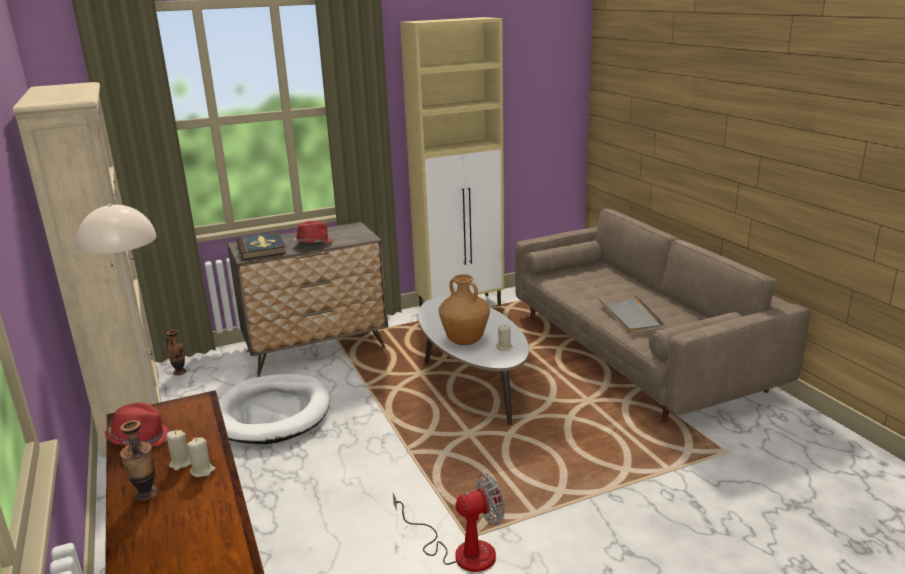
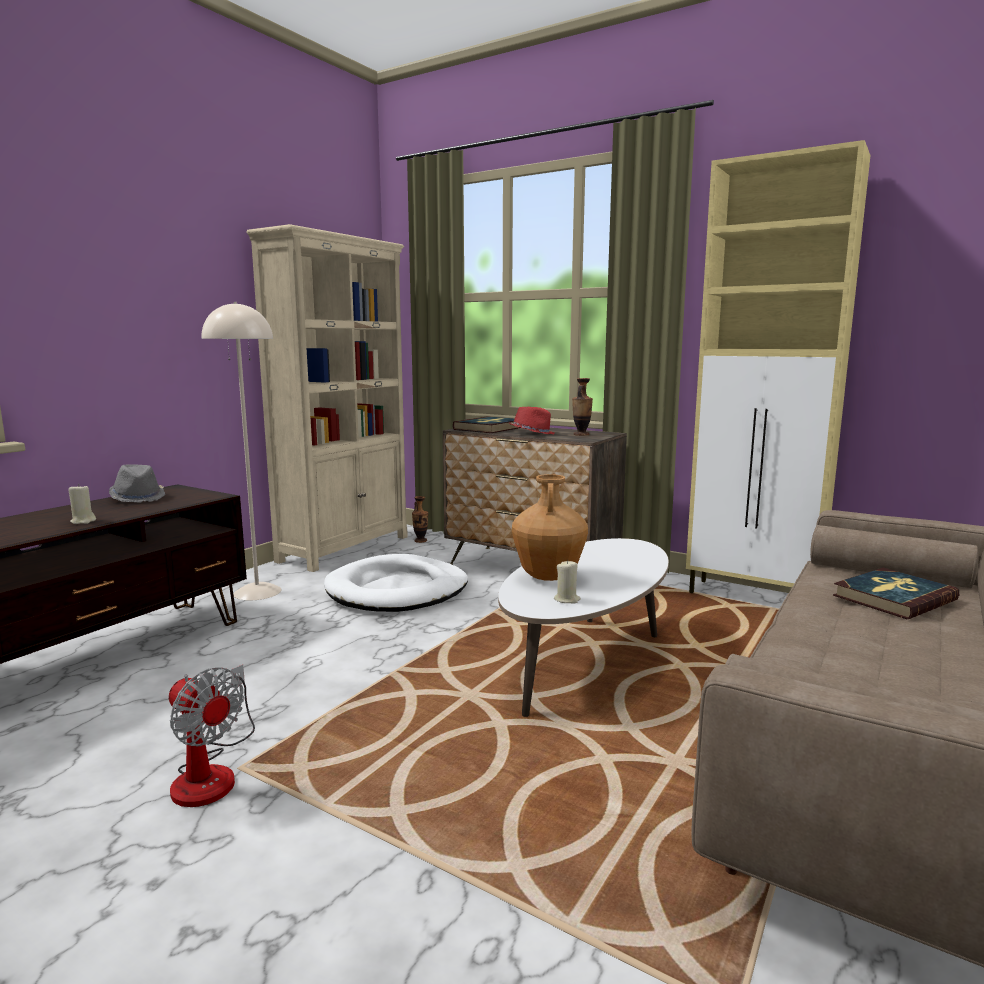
camera: 55 degrees right, 10 degrees down
red hat [105,402,170,447] -> grey hat [109,464,165,503]
vase [120,420,158,501] -> vase moved to [572,378,593,436]
beige candle [166,430,191,471] -> none
grey tray [598,294,665,334] -> none
none -> book [833,568,959,619]

